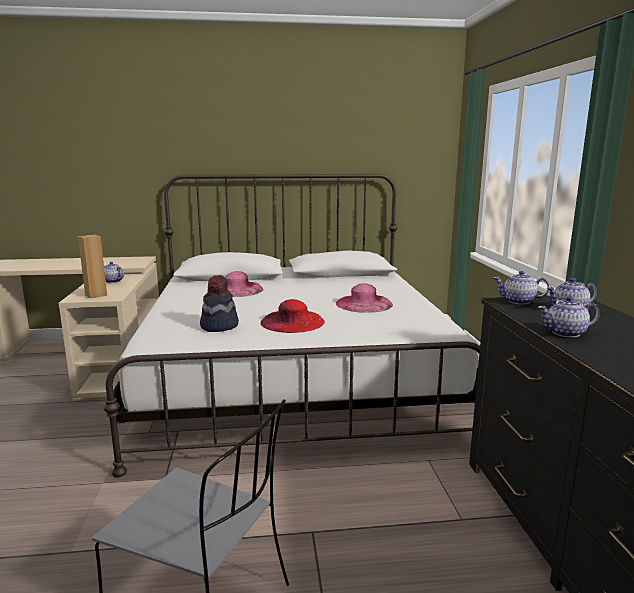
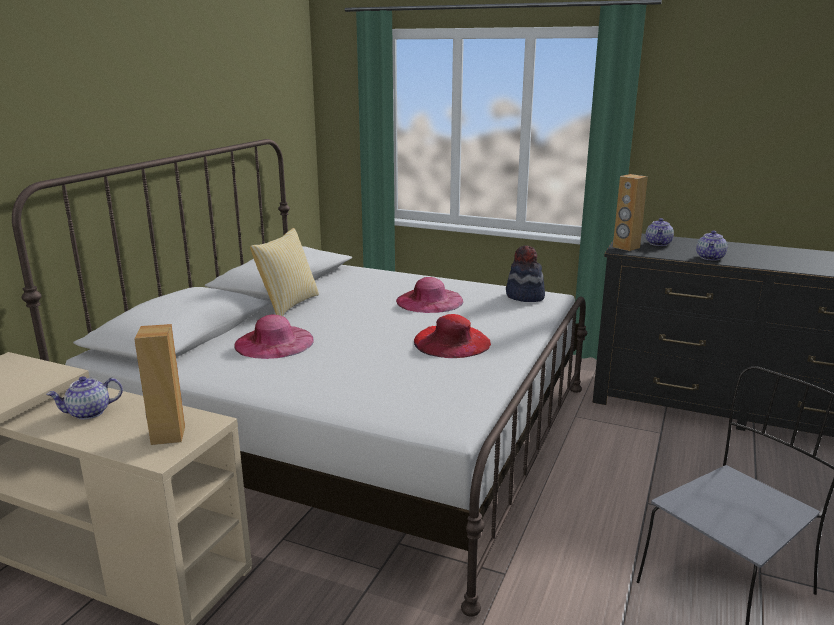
camera: 60 degrees left, 5 degrees up
hat [200,275,239,332] -> hat moved to [506,245,545,302]
teapot [493,271,550,305] -> brown speaker [613,174,648,251]
none -> pillow [250,228,319,316]

